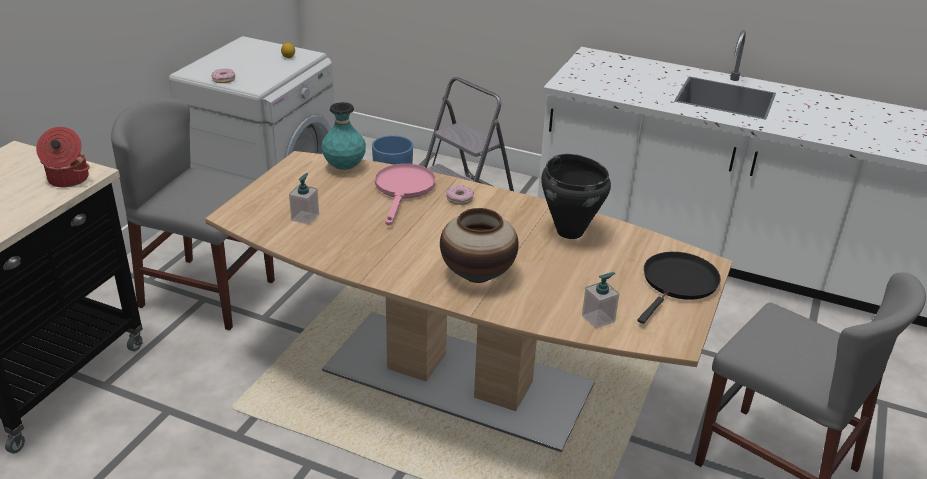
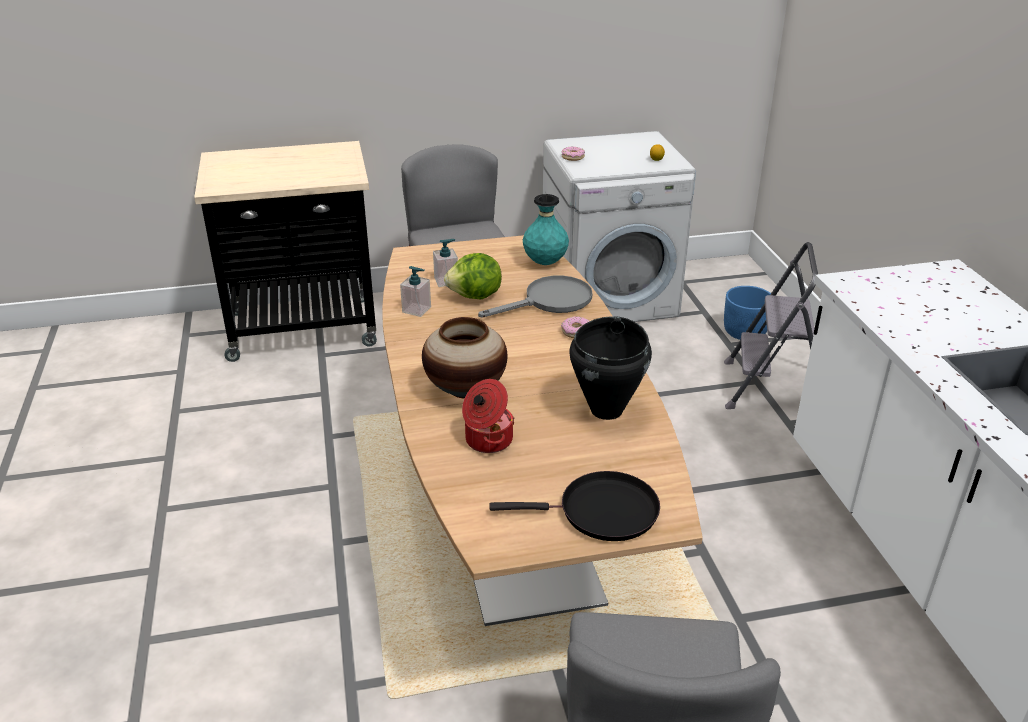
camera: 55 degrees right, 0 degrees up
cooking pot [36,127,90,187] -> cooking pot moved to [462,379,514,453]
pink frying pan [375,164,435,226] -> grey frying pan [478,276,592,318]
soap dispenser [582,272,619,329] -> soap dispenser moved to [400,266,431,317]
none -> lettuce [444,253,502,300]

